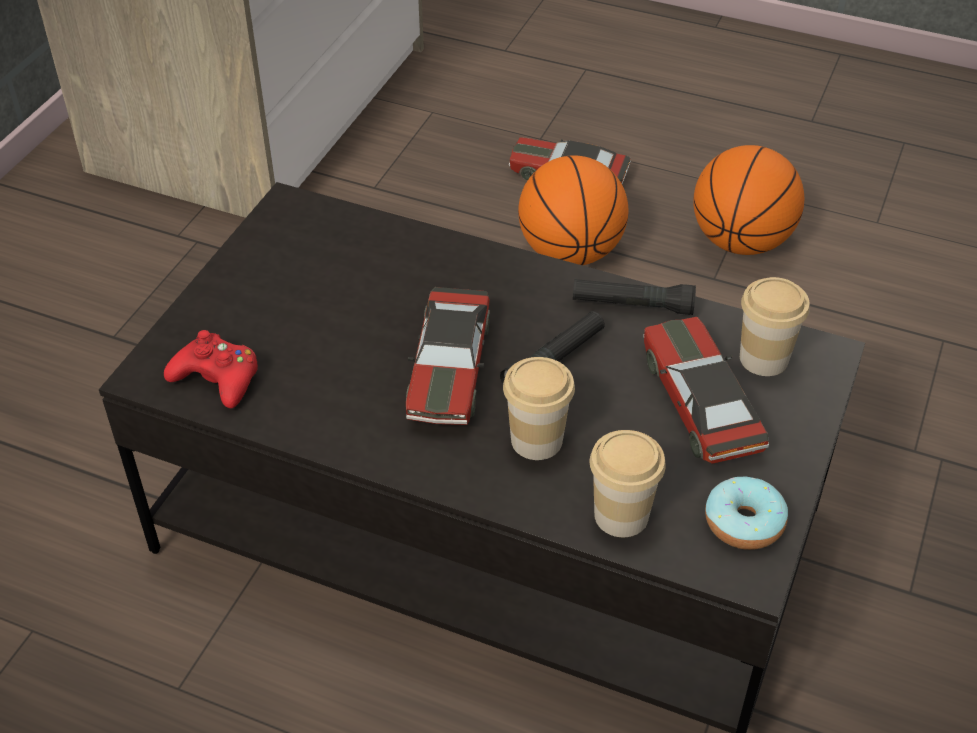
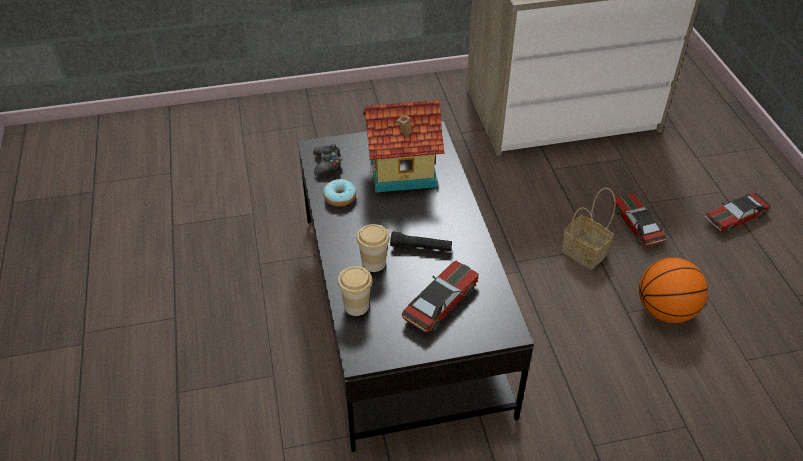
camera: 55 degrees right, 0 degrees up
red game controller [164,330,258,408] -> black game controller [313,144,342,176]
toy car [406,287,490,425] -> toy car moved to [705,193,771,233]
basketball [518,155,628,265] -> basket [562,188,616,269]
black flashlight [573,279,696,315] -> none
donut [705,477,788,550] -> donut moved to [323,179,356,207]
cup [740,277,810,376] -> none
none -> toy house [363,100,445,192]

